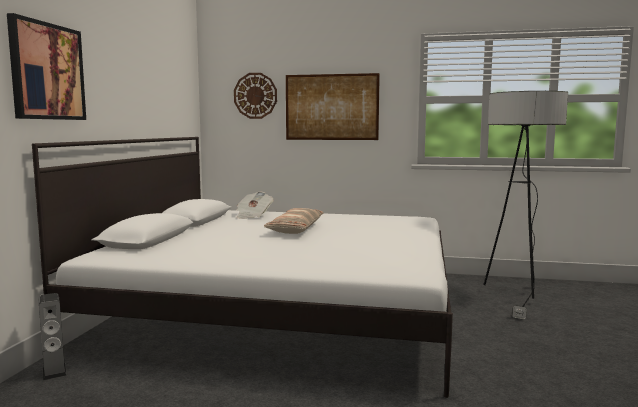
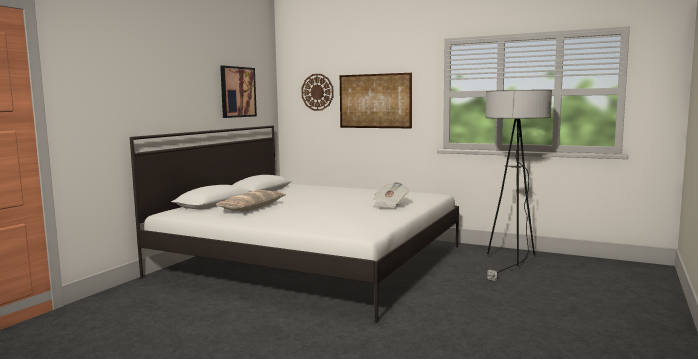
camera: 15 degrees right, 0 degrees up
picture [7,13,86,120] -> picture moved to [220,65,257,118]
speaker [39,293,67,381] -> none
newspaper [236,192,273,219] -> newspaper moved to [373,182,409,209]
pillow [264,208,324,234] -> pillow moved to [216,190,286,212]

